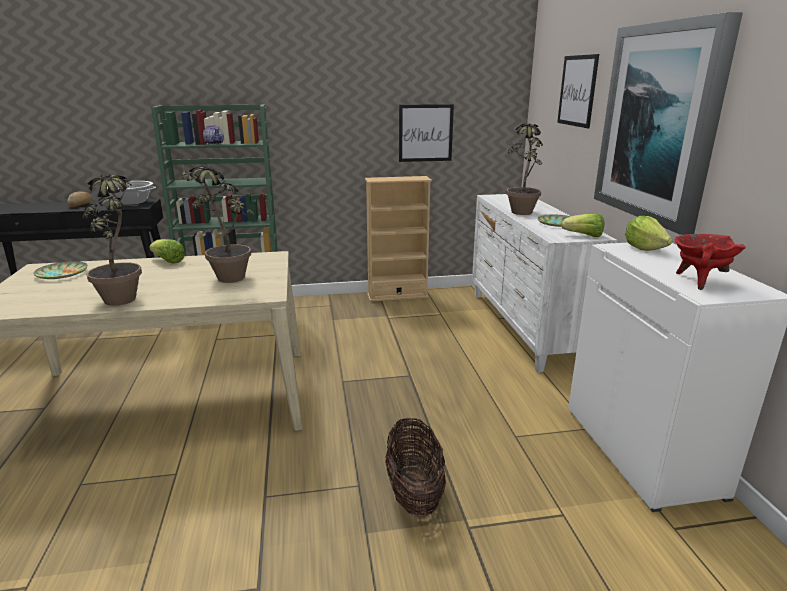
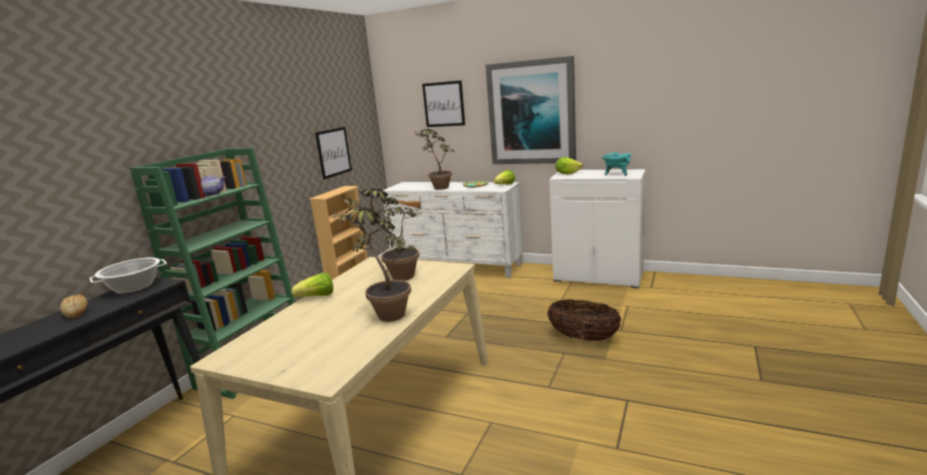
camera: 55 degrees left, 5 degrees down
plate [33,261,88,279] -> none
red cooking pot [675,234,746,290] -> turquoise cooking pot [602,152,631,176]

